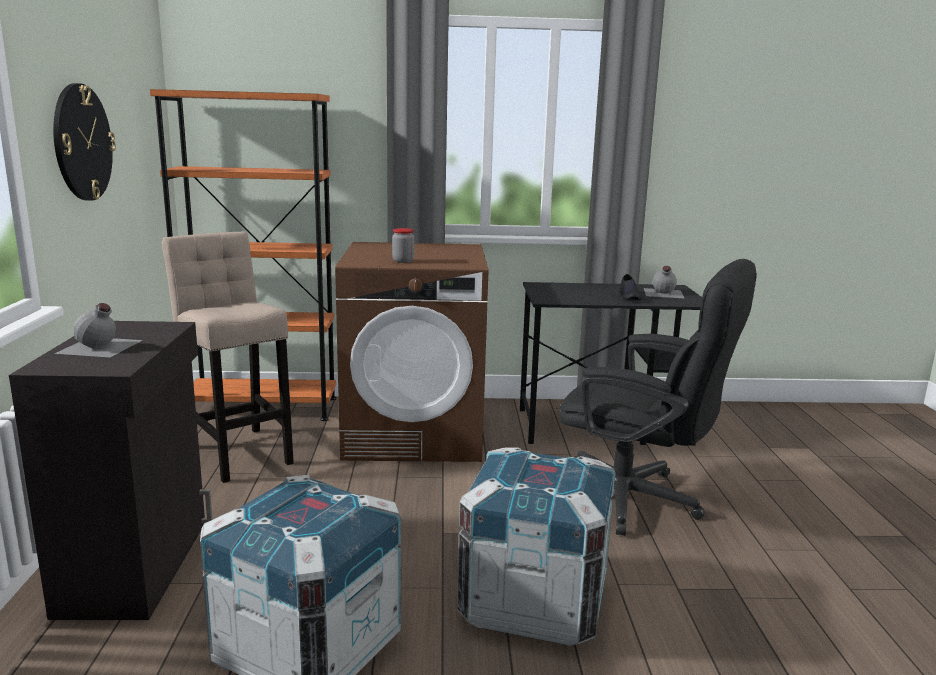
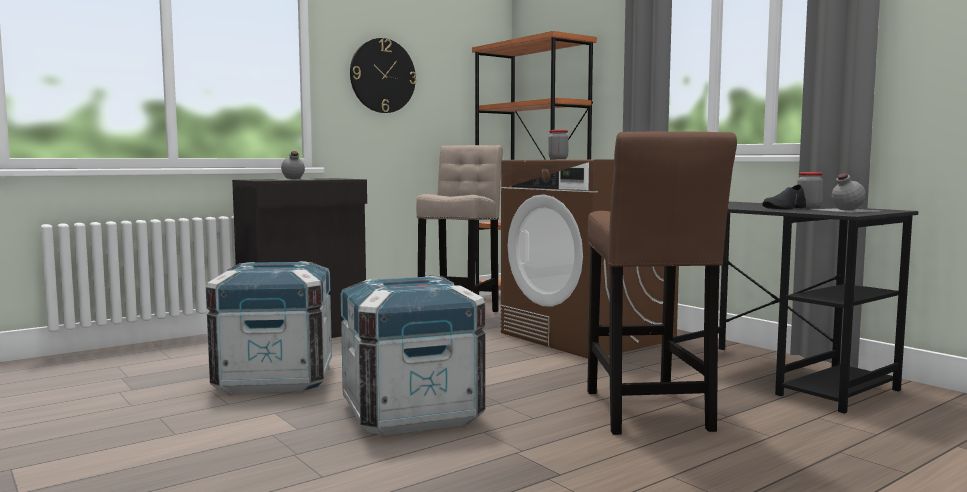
camera: 55 degrees right, 10 degrees down
black office chair [560,259,757,536] -> brown stool [587,131,737,435]
none -> jar [797,172,823,207]

